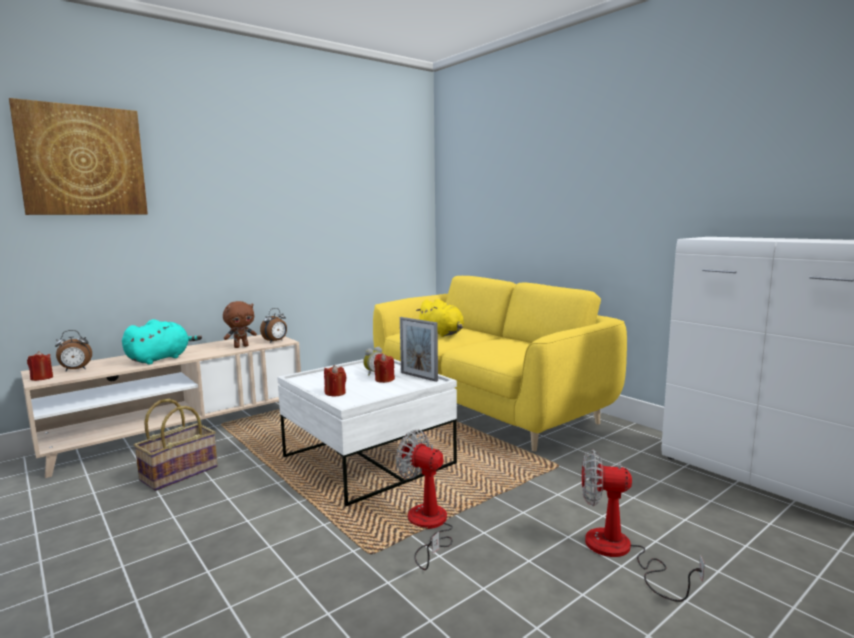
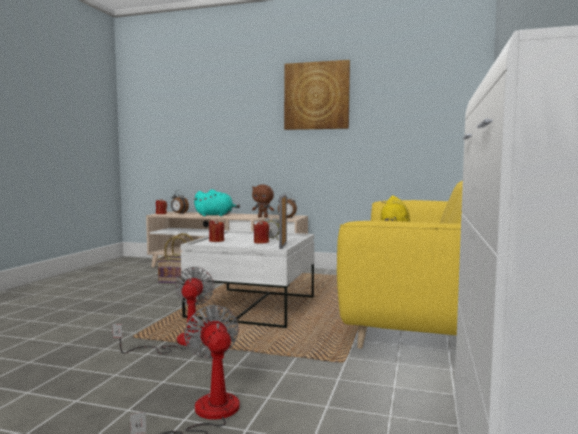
camera: 55 degrees right, 5 degrees down
picture [9,98,148,215] -> picture moved to [284,60,350,130]

